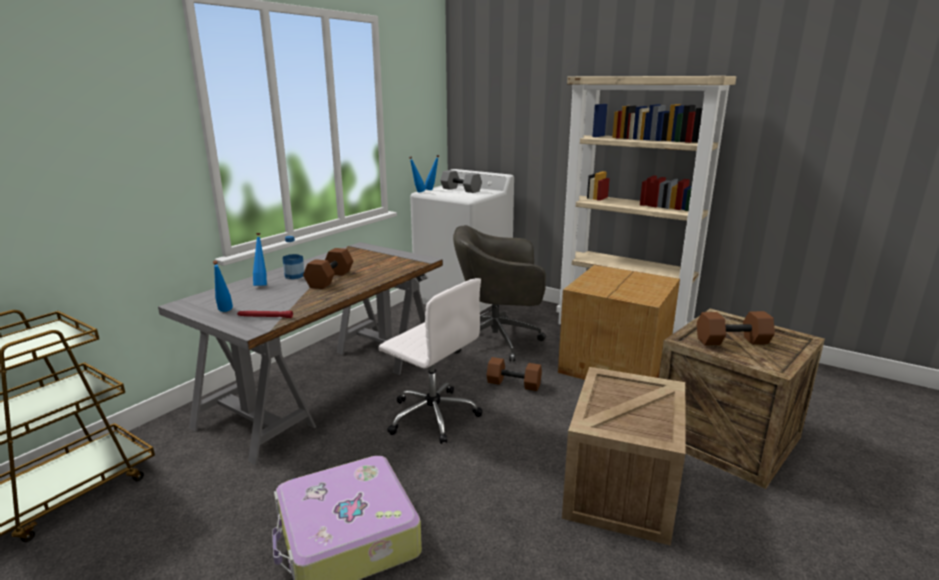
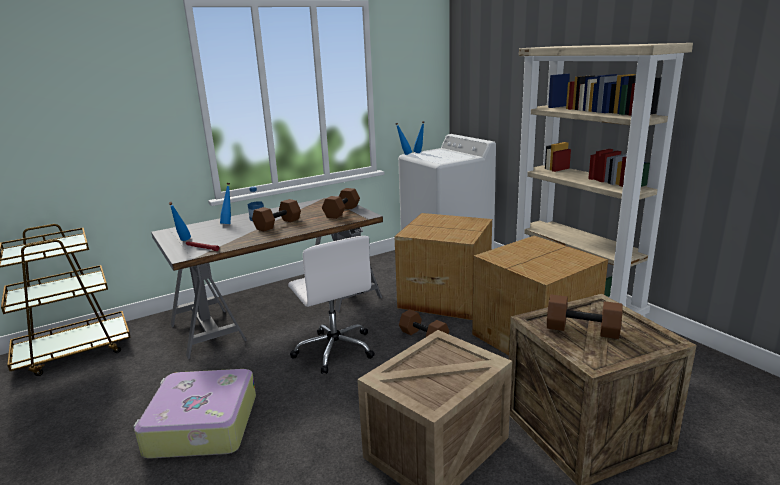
camera: 25 degrees right, 0 degrees up
grey dumbbell [440,170,482,193] -> none
grey office chair [453,225,546,362] -> cardboard box [394,213,492,320]
none -> brown dumbbell [322,188,360,219]

